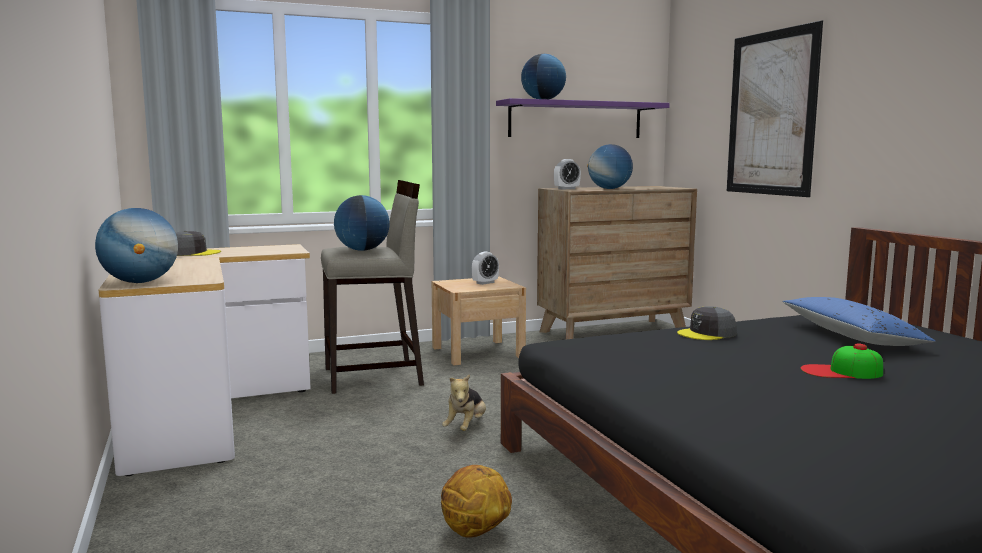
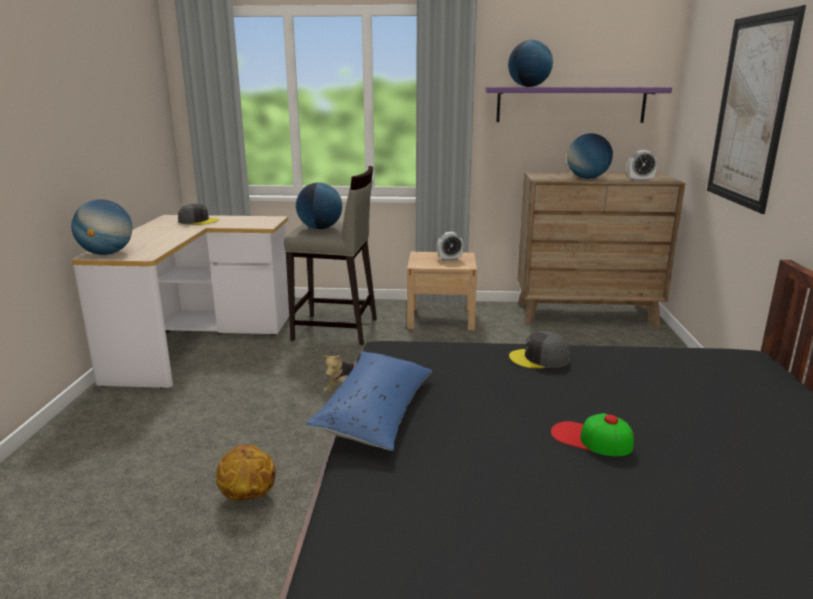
camera: 25 degrees right, 10 degrees up
alarm clock [554,159,581,189] -> alarm clock moved to [627,150,657,181]
blue pillow [783,297,935,346] -> blue pillow moved to [305,351,432,451]

